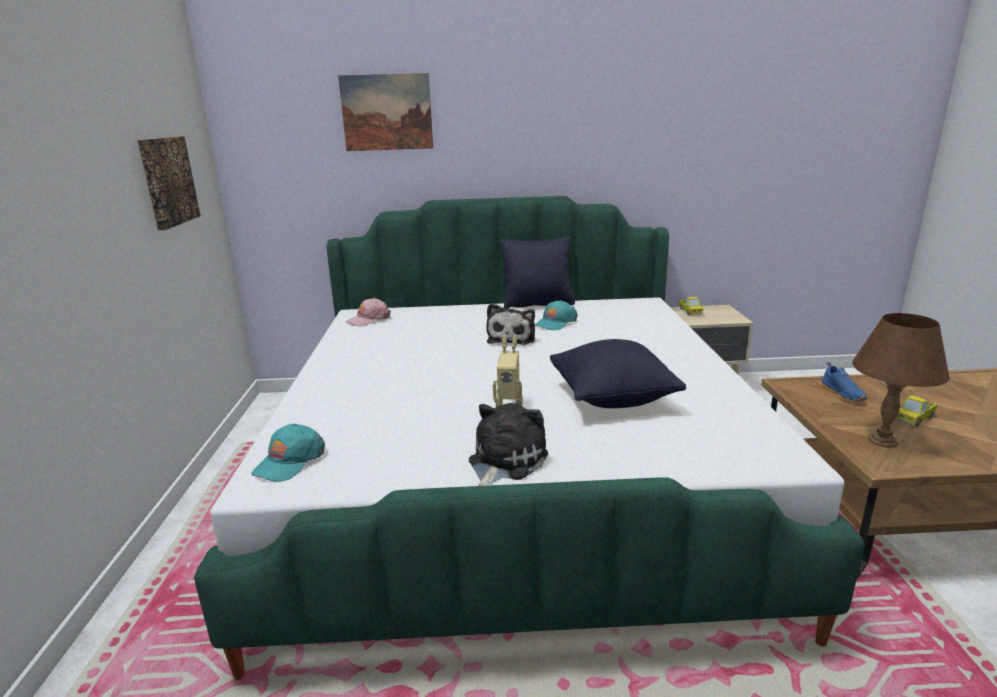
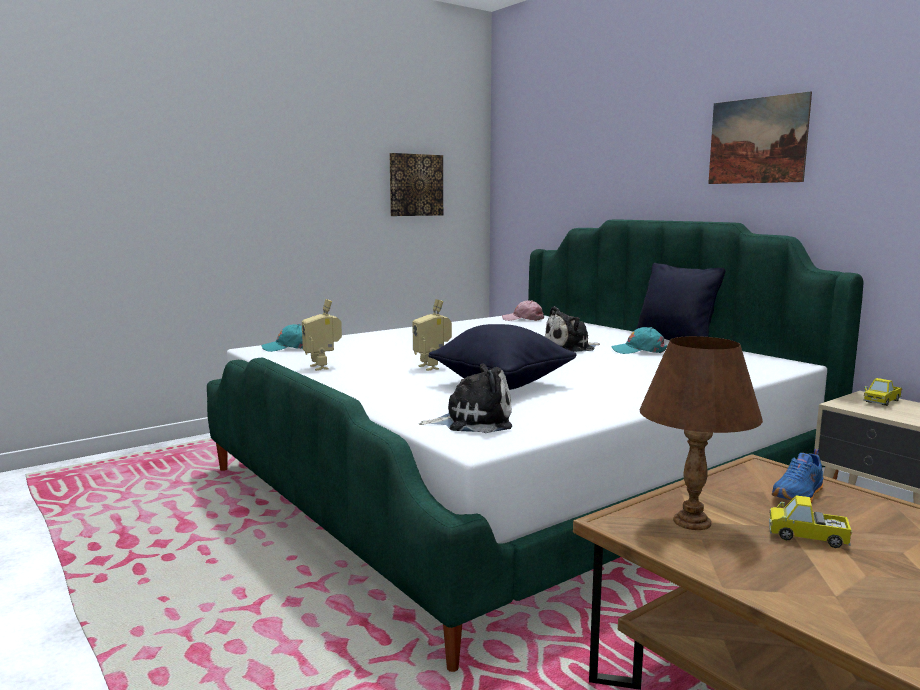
camera: 55 degrees right, 10 degrees down
picture [338,73,433,151] -> picture moved to [708,91,812,184]
plush toy [469,403,548,486] -> plush toy moved to [419,363,512,433]
none -> toy robot [302,299,342,371]

